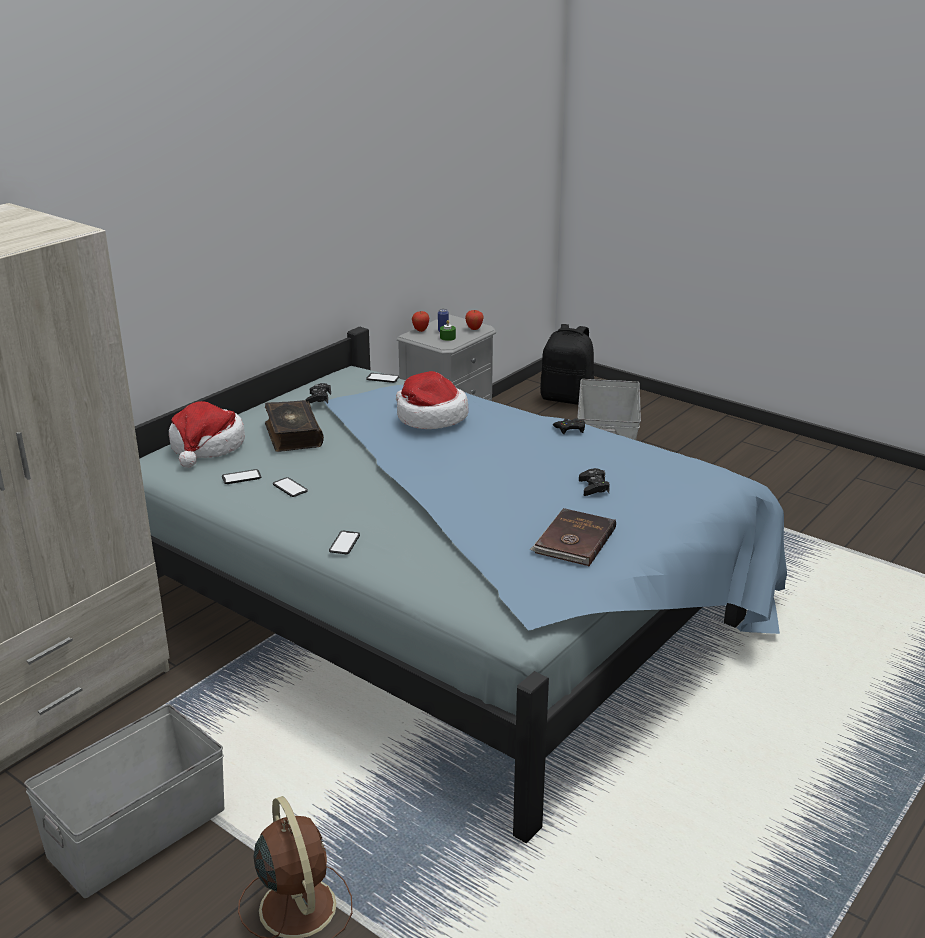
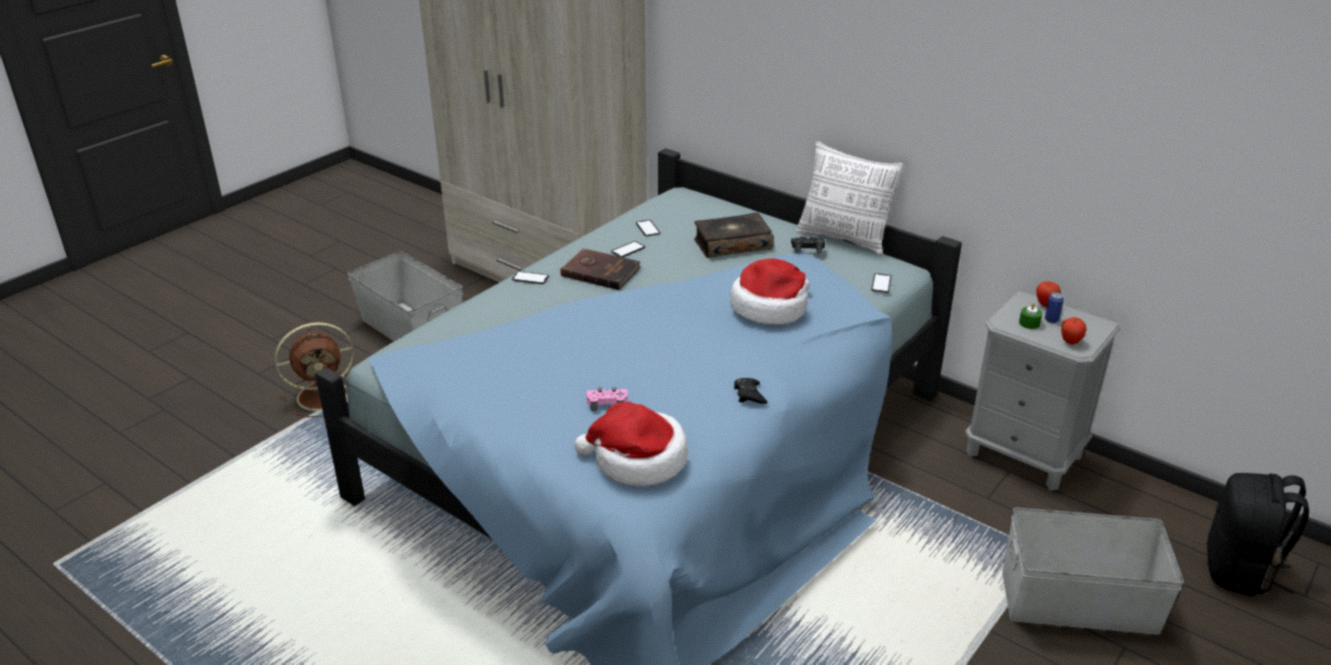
camera: 90 degrees right, 5 degrees up
hat [169,401,245,468] -> hat moved to [574,402,688,486]
brown book [530,508,616,566] -> brown book moved to [560,248,641,290]
black game controller [579,468,610,496] -> pink game controller [587,387,628,411]
none -> pillow [796,141,903,256]

